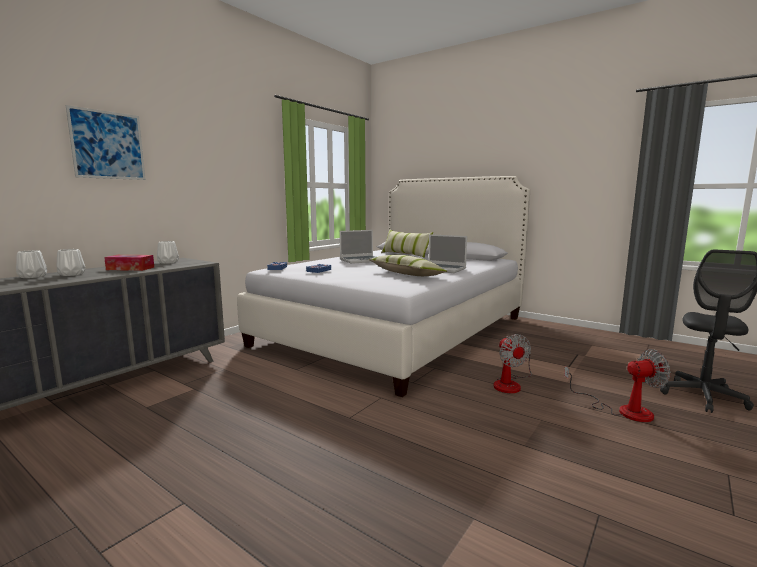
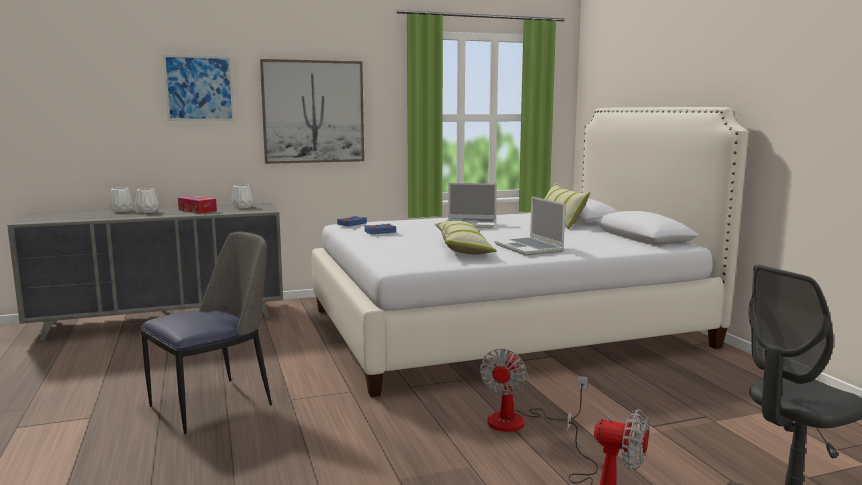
camera: 35 degrees right, 0 degrees up
none -> chair [141,232,272,434]
none -> picture [260,59,364,164]

